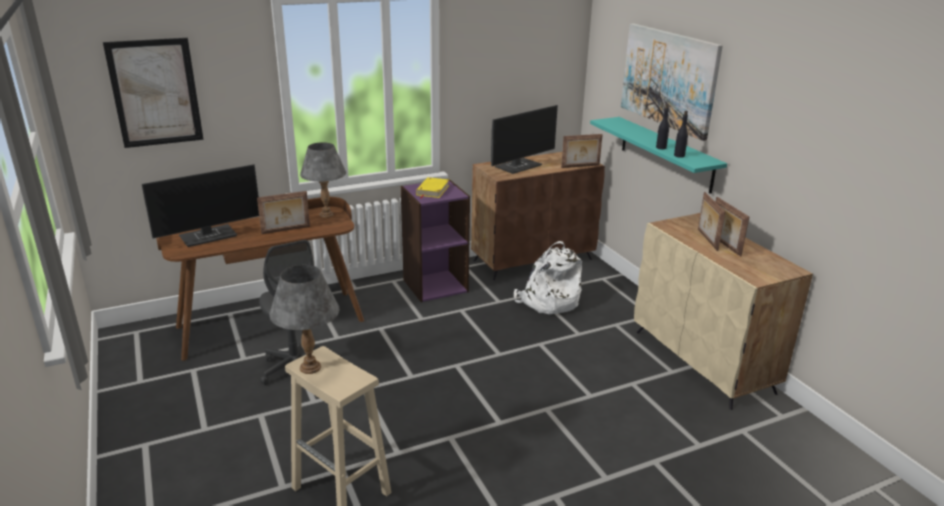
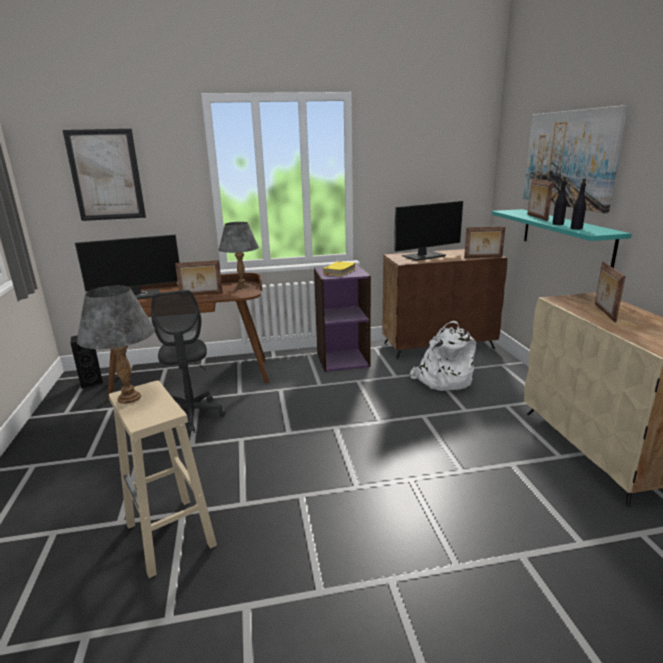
camera: 15 degrees right, 5 degrees down
picture frame [716,197,749,256] -> picture frame moved to [527,179,553,221]
none -> black speaker [70,335,103,389]

